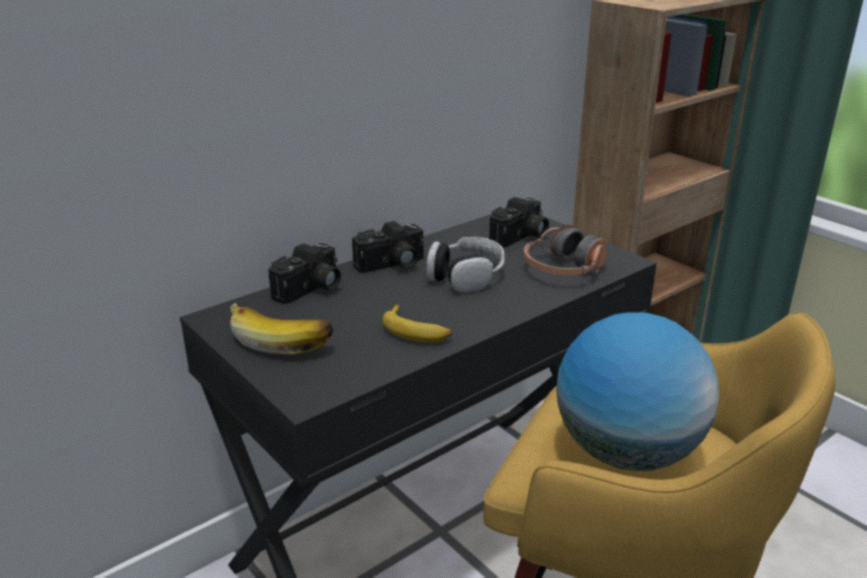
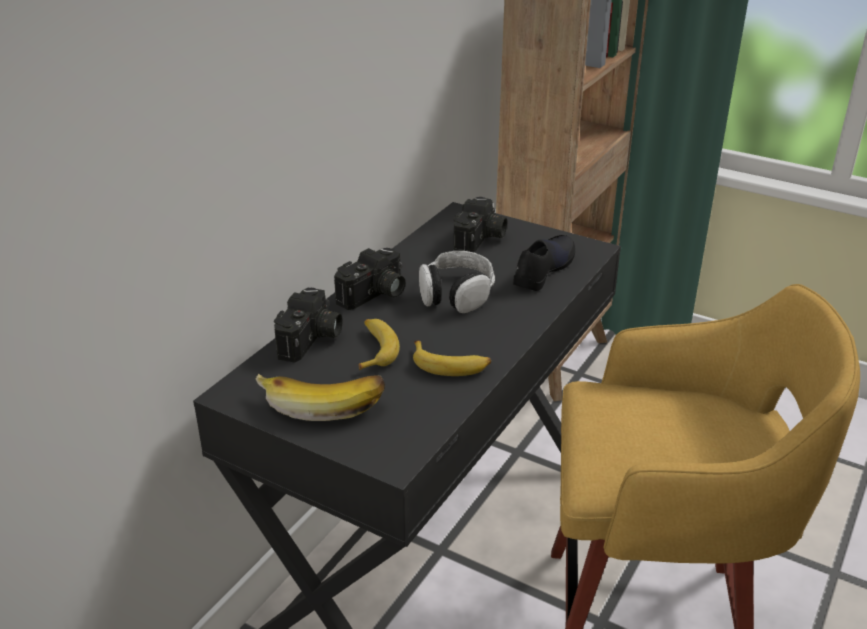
camera: 20 degrees left, 5 degrees up
headphones [524,225,608,276] -> black shoe [513,235,575,291]
globe [556,312,719,471] -> none
none -> banana [359,319,400,370]

